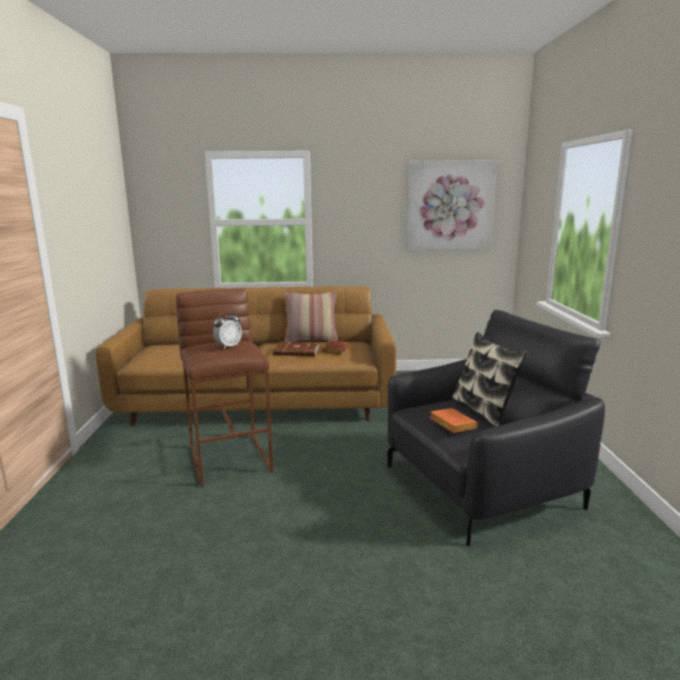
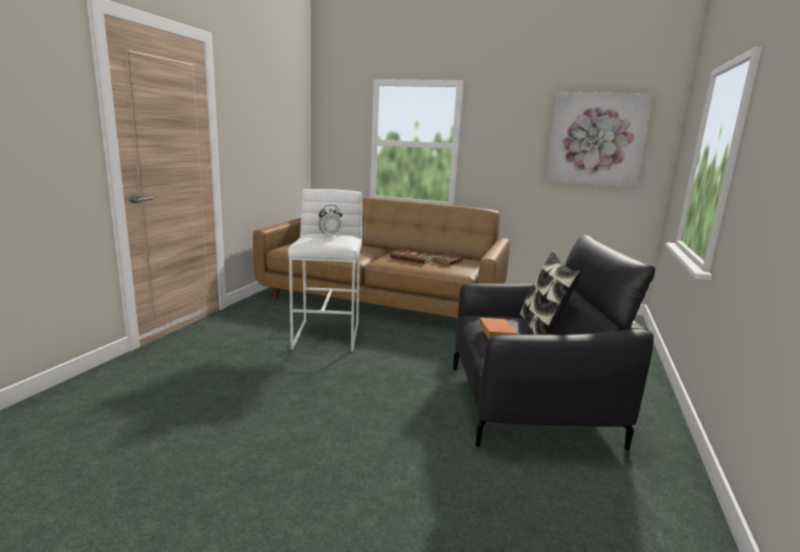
camera: 20 degrees right, 0 degrees up
brown stool [176,289,273,487] -> white stool [288,189,362,352]
pillow [284,292,338,342] -> none

